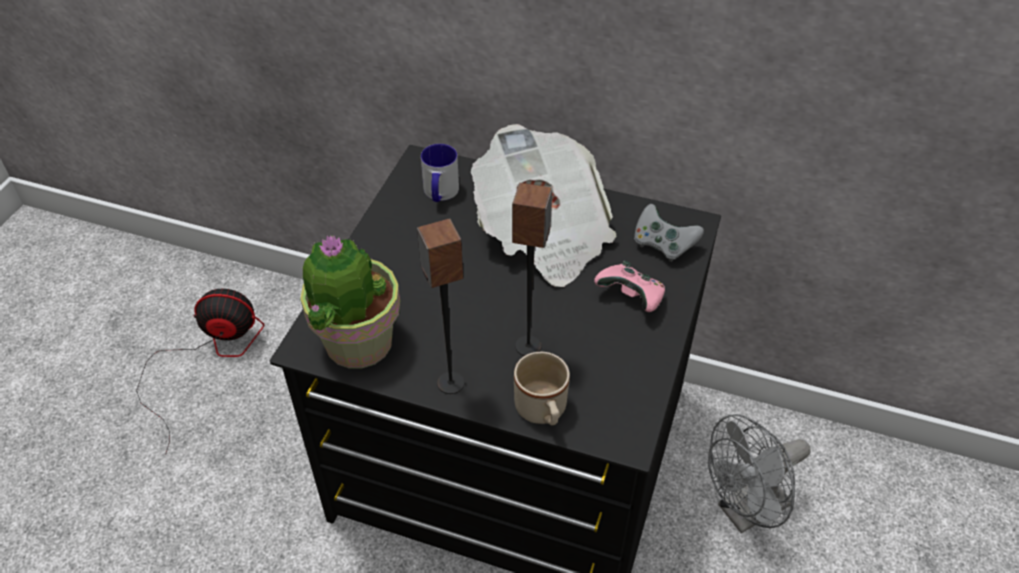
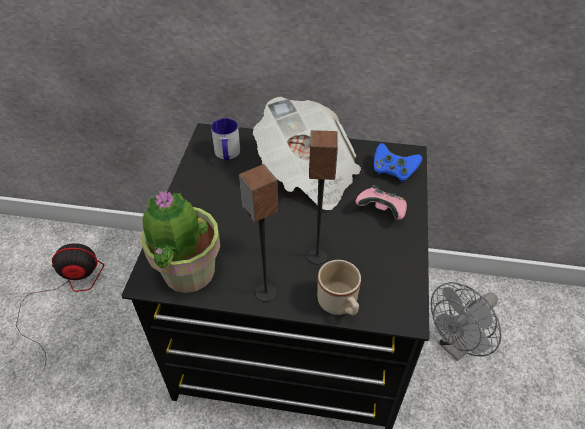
camera: 10 degrees left, 0 degrees up
grey game controller [634,204,704,262] -> blue game controller [374,143,422,182]

